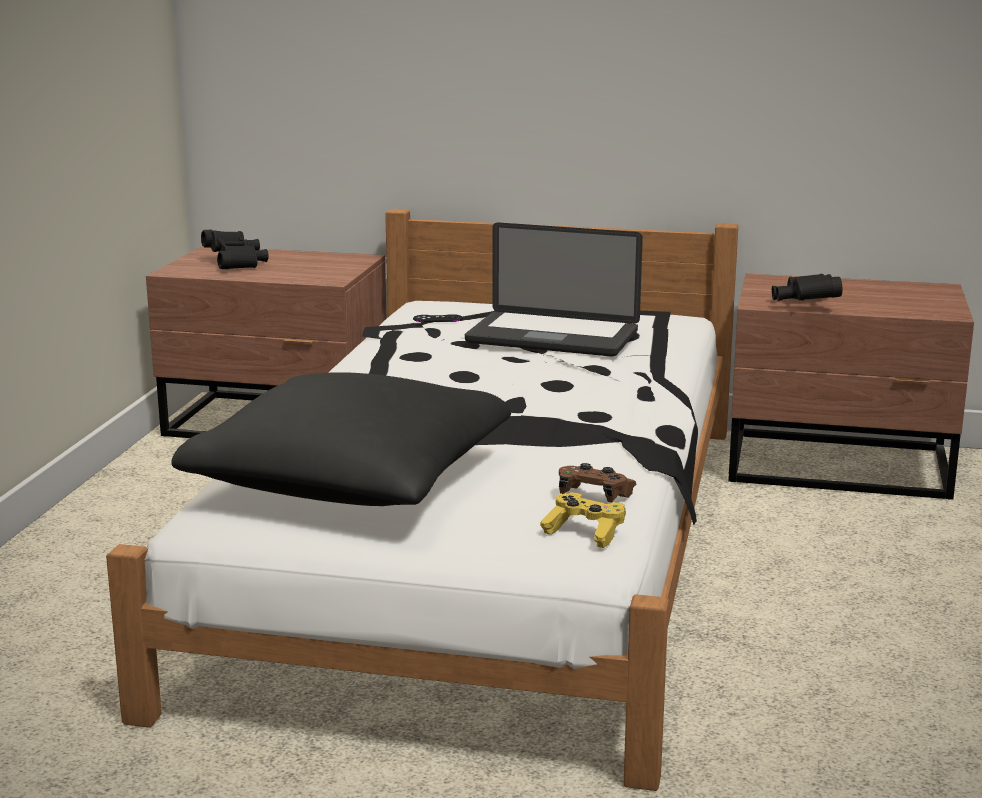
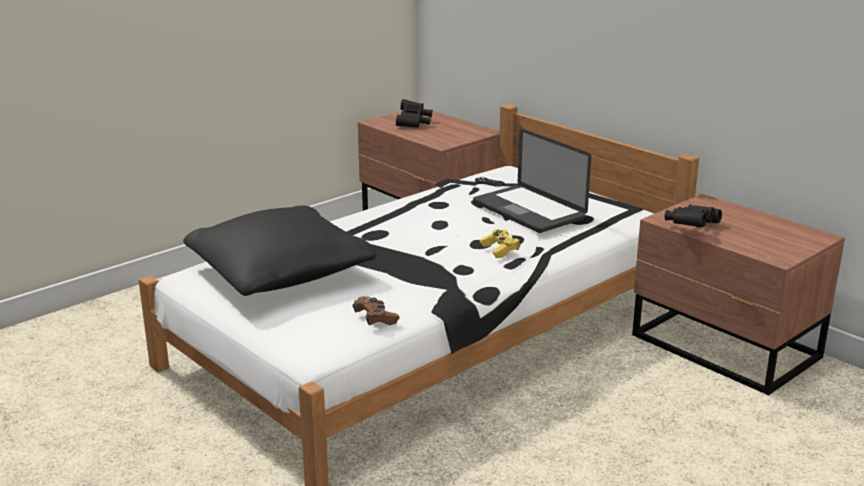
camera: 35 degrees right, 5 degrees up
yellow game controller [540,492,625,548] -> yellow game controller moved to [480,229,520,258]

